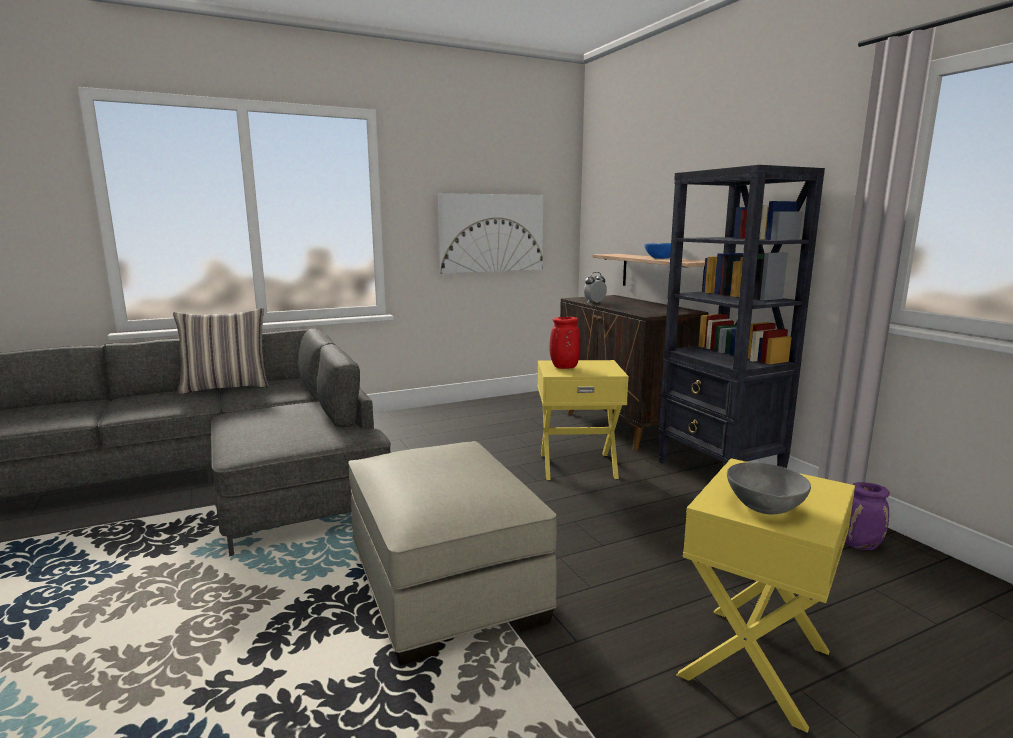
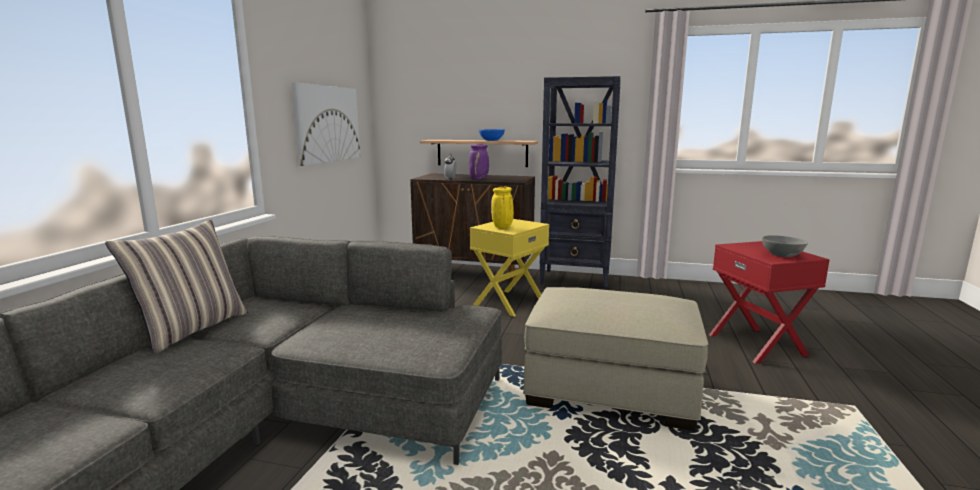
camera: 50 degrees left, 0 degrees up
red vase [550,317,580,369] -> yellow vase [491,187,514,228]
yellow side table [677,458,855,733] -> red side table [709,241,830,364]
purple vase [845,482,890,550] -> purple vase moved to [469,144,489,180]

